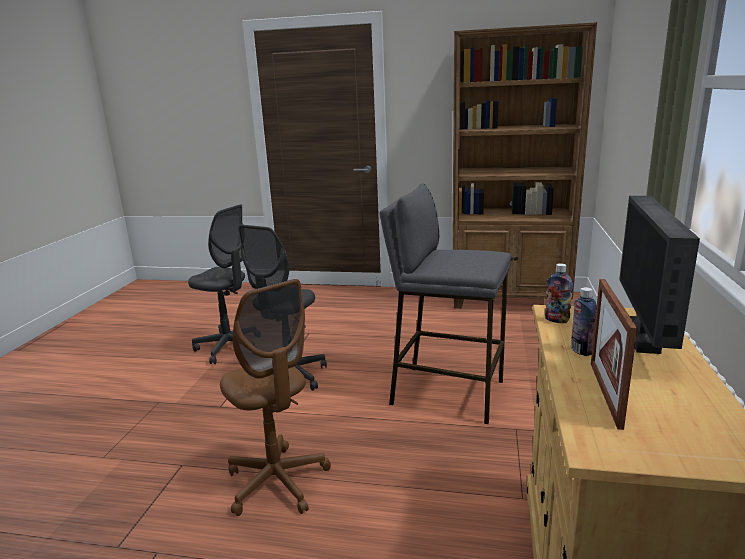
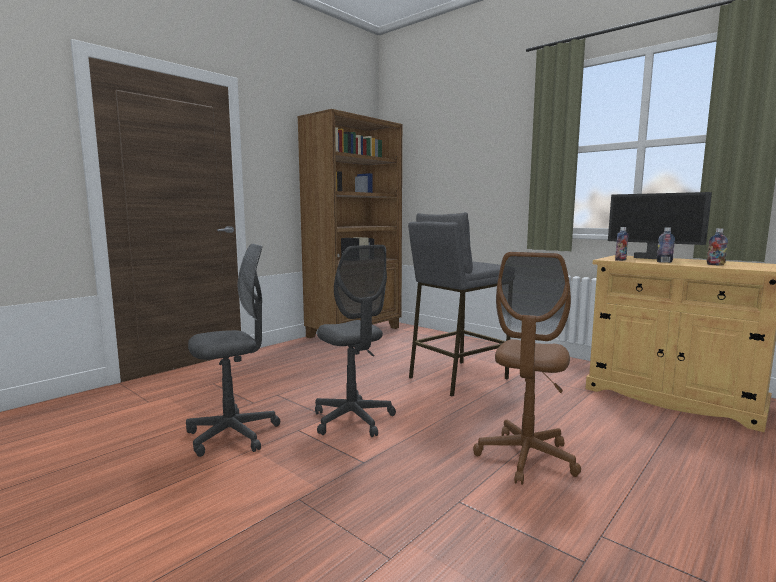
camera: 60 degrees left, 10 degrees down
brown office chair [220,279,331,516] -> brown office chair turned 120 degrees clockwise [473,252,581,485]
picture frame [591,279,637,430] -> bottle [707,228,728,266]

